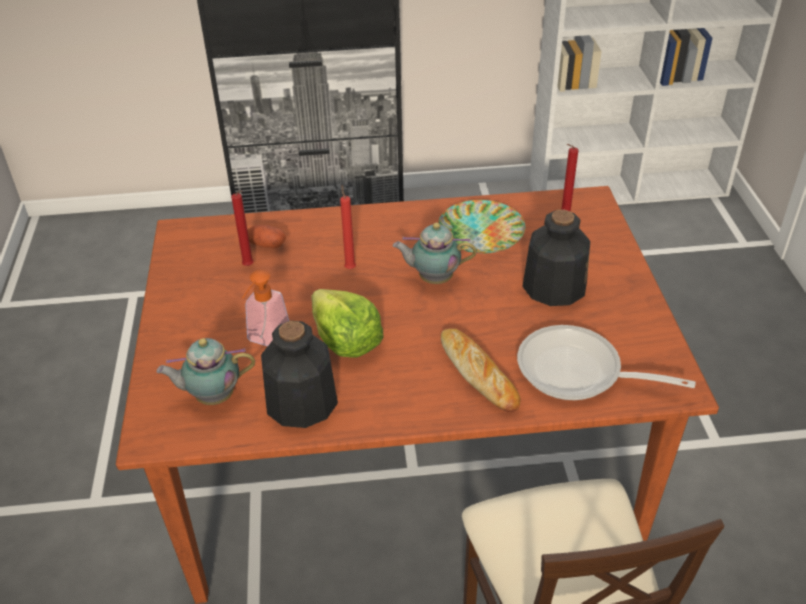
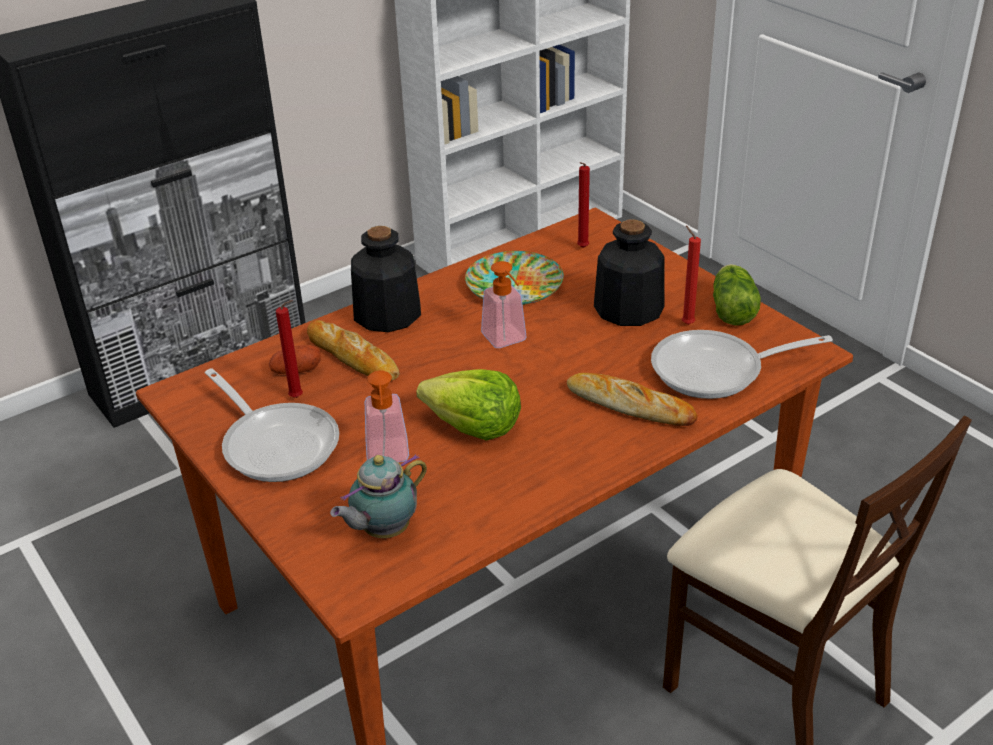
camera: 30 degrees left, 5 degrees down
bottle [261,321,338,428] -> bottle moved to [351,226,421,332]
red candle [340,185,356,269] -> red candle moved to [682,226,701,325]
teapot [393,223,476,284] -> soap dispenser [481,261,527,348]
none -> frying pan [205,368,339,482]
none -> bread [307,320,399,381]
none -> lettuce [713,264,761,326]

